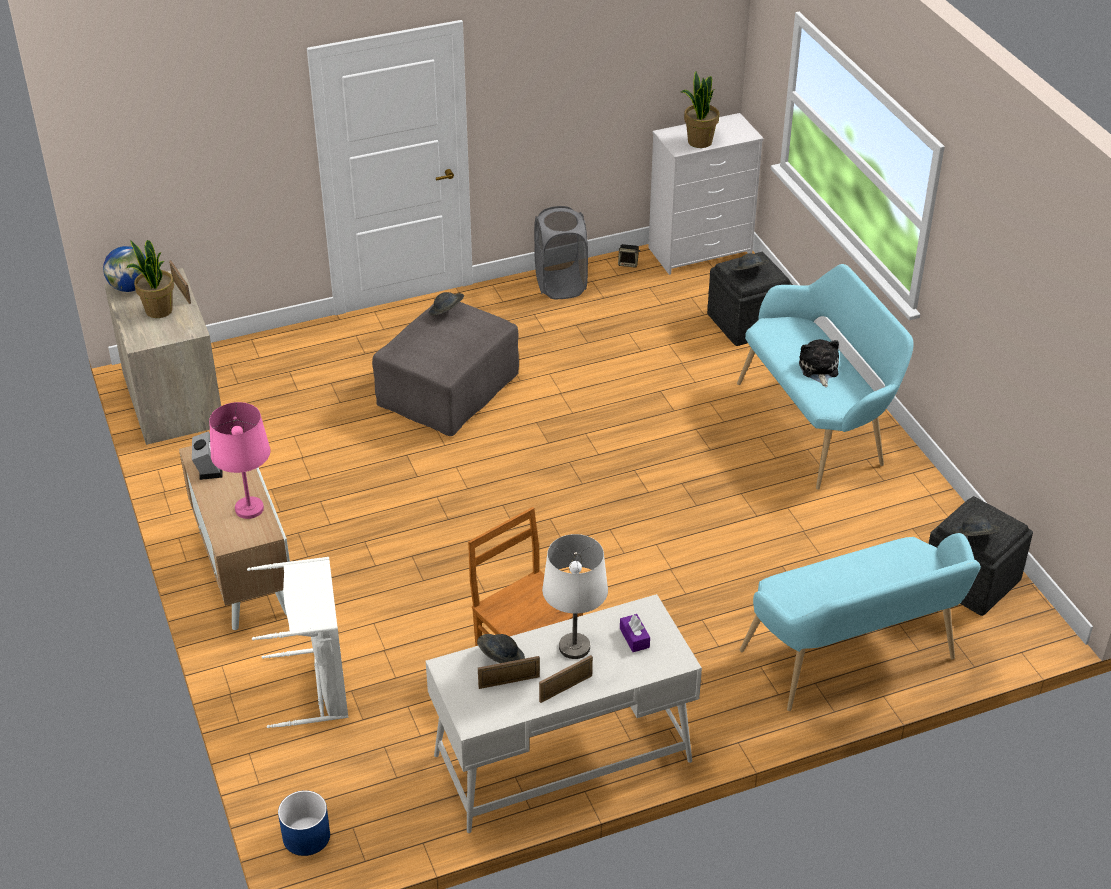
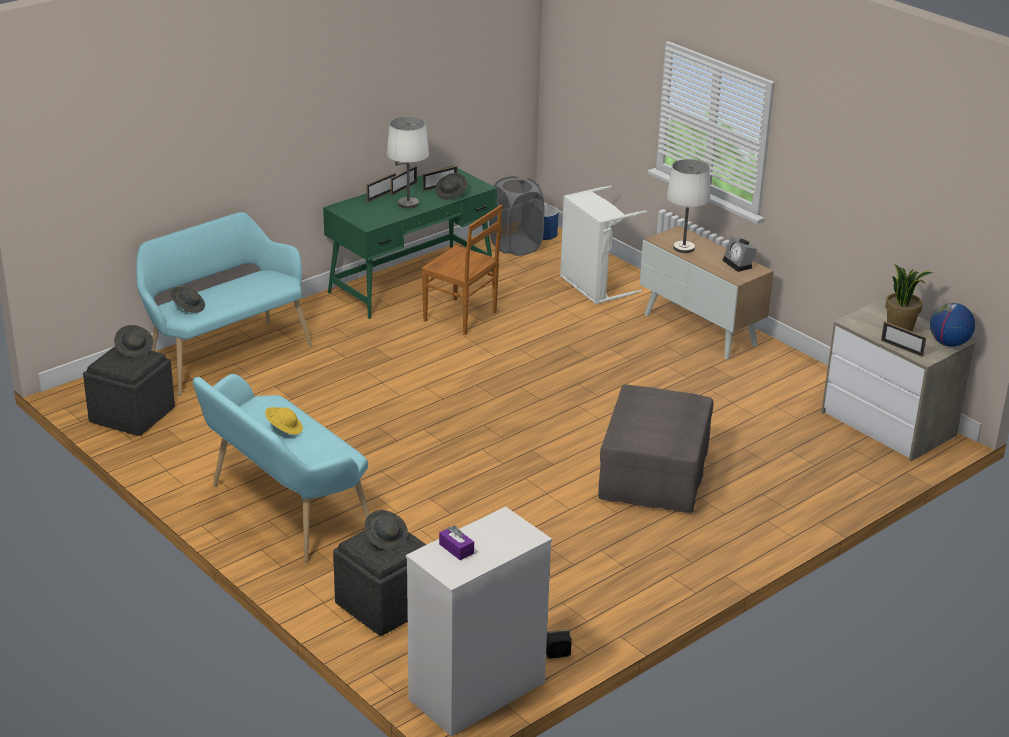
camera: 160 degrees right, 10 degrees down
pink table lamp [209,402,270,519] -> white table lamp [666,159,710,253]
white desk [426,594,702,833] -> green desk [323,165,497,319]
grey hat [429,292,464,315] -> grey hat moved to [170,287,205,313]
grey laundry basket [534,206,588,299] -> grey laundry basket moved to [489,176,544,256]
purple tissue box [620,614,650,652] -> purple tissue box moved to [439,525,474,560]
potted plant [681,71,719,148] -> none
plush toy [799,339,839,387] -> yellow hat [265,407,303,435]
none -> picture frame [366,173,396,202]

